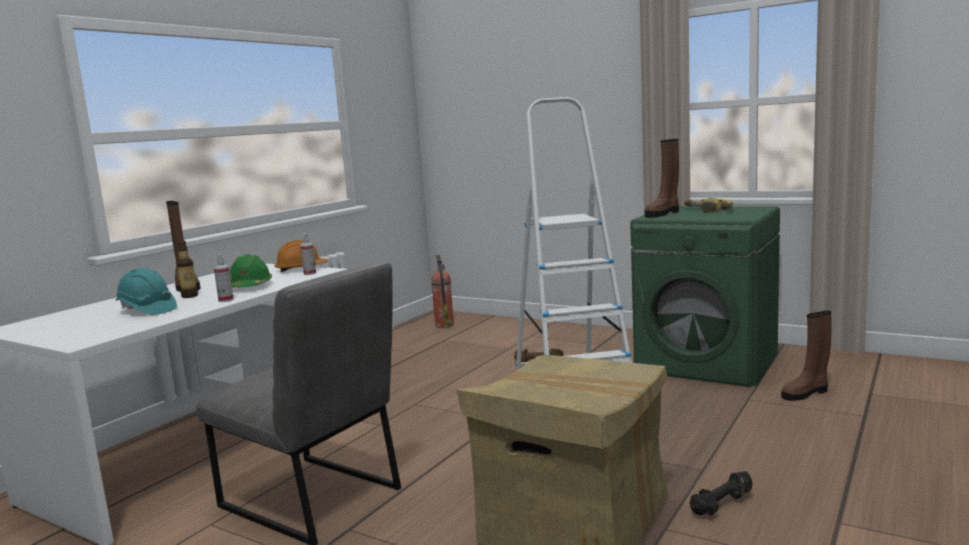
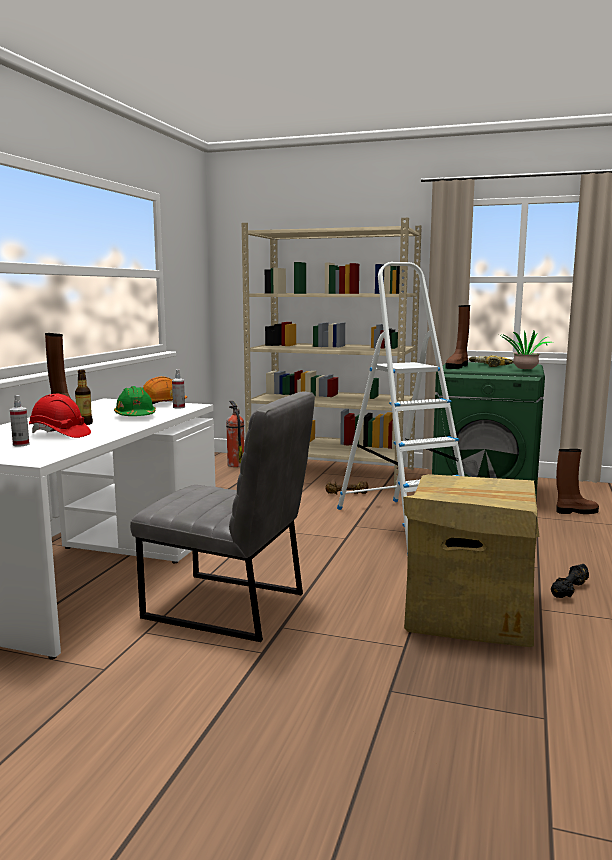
camera: 15 degrees left, 0 degrees up
turquoise hard hat [115,268,177,315] -> red hard hat [29,394,91,438]
spray bottle [214,254,234,302] -> spray bottle moved to [10,395,30,447]
brown boot [781,311,832,401] -> brown boot turned 150 degrees counterclockwise [556,449,599,514]
none -> beige bookcase [242,218,422,490]
none -> potted plant [501,330,551,370]

